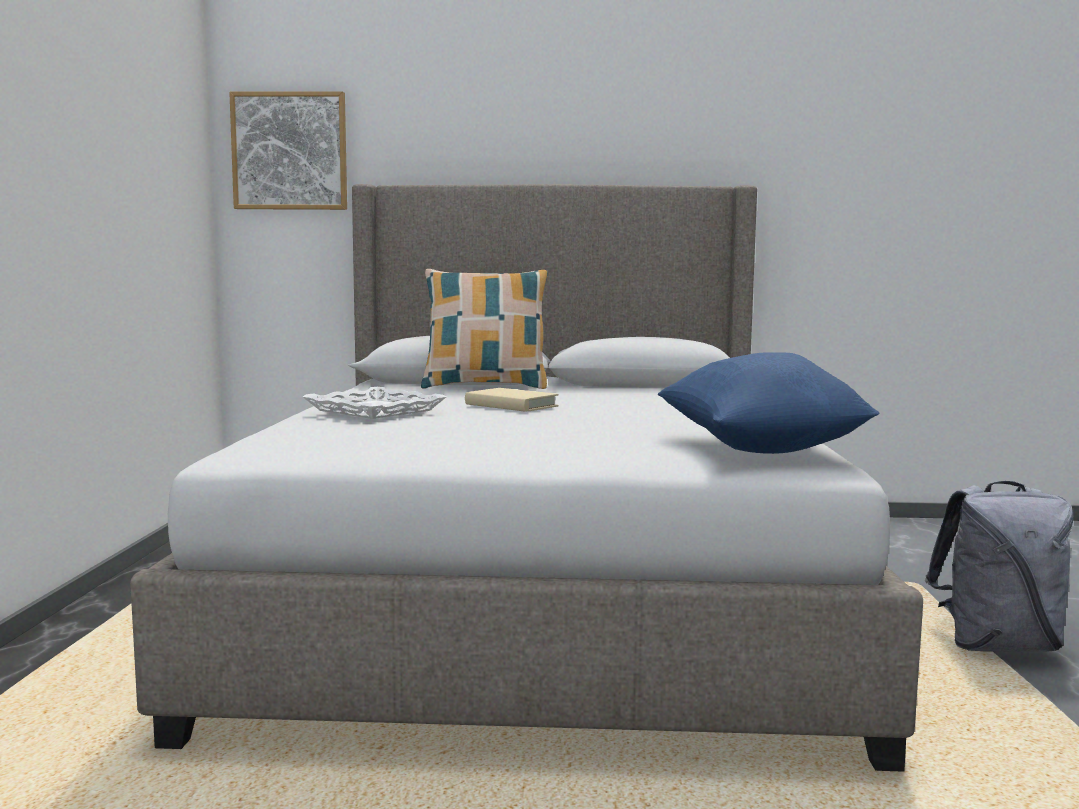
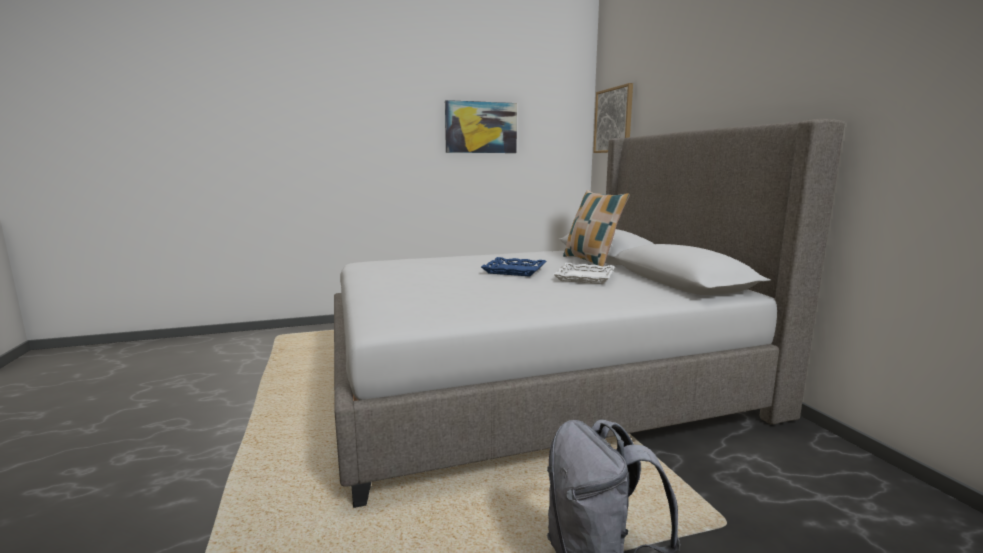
camera: 70 degrees right, 5 degrees up
white tray [303,387,446,419] -> white tray moved to [553,263,615,284]
beige book [465,388,559,412] -> blue tray [481,257,546,276]
blue pillow [658,352,880,454] -> none
none -> picture [445,100,517,153]

